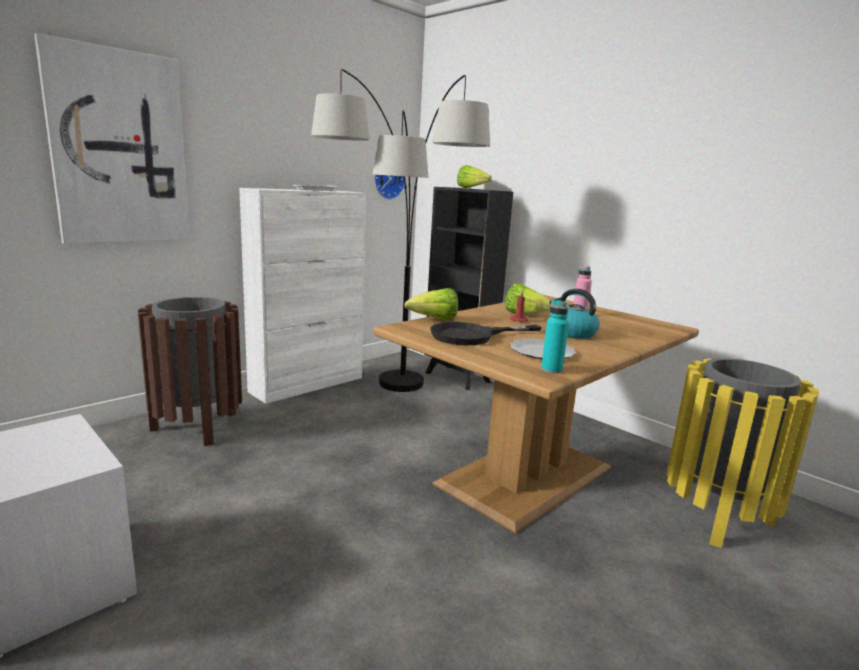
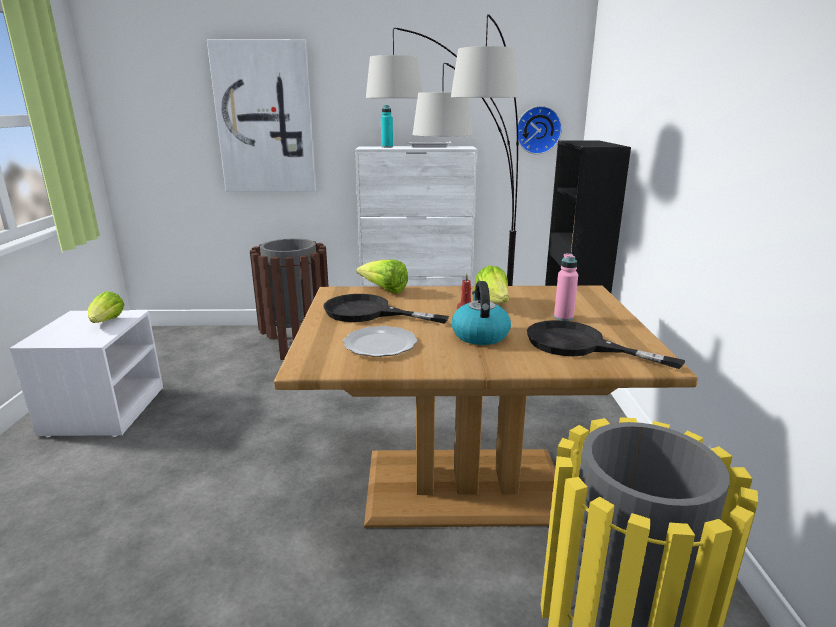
camera: 45 degrees right, 5 degrees up
lettuce [457,165,492,188] -> lettuce moved to [88,291,124,323]
turquoise bottle [541,299,569,374] -> turquoise bottle moved to [381,105,393,148]
none -> black frying pan [527,320,685,369]

